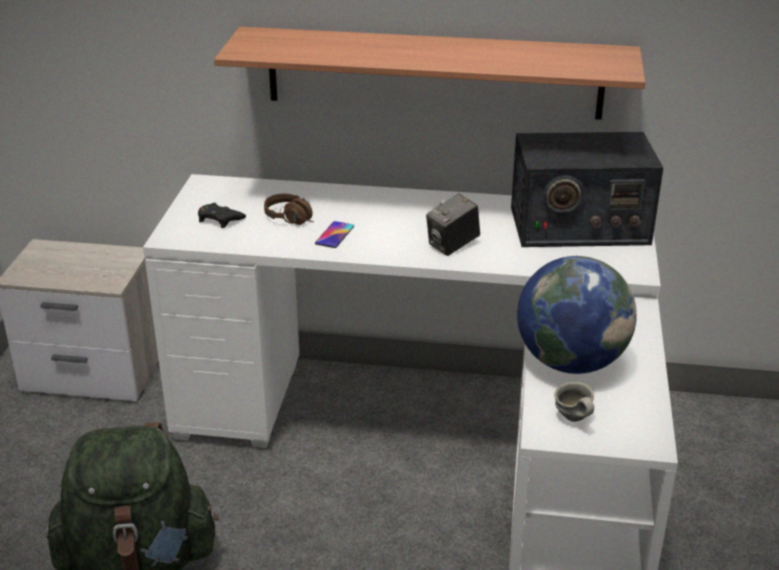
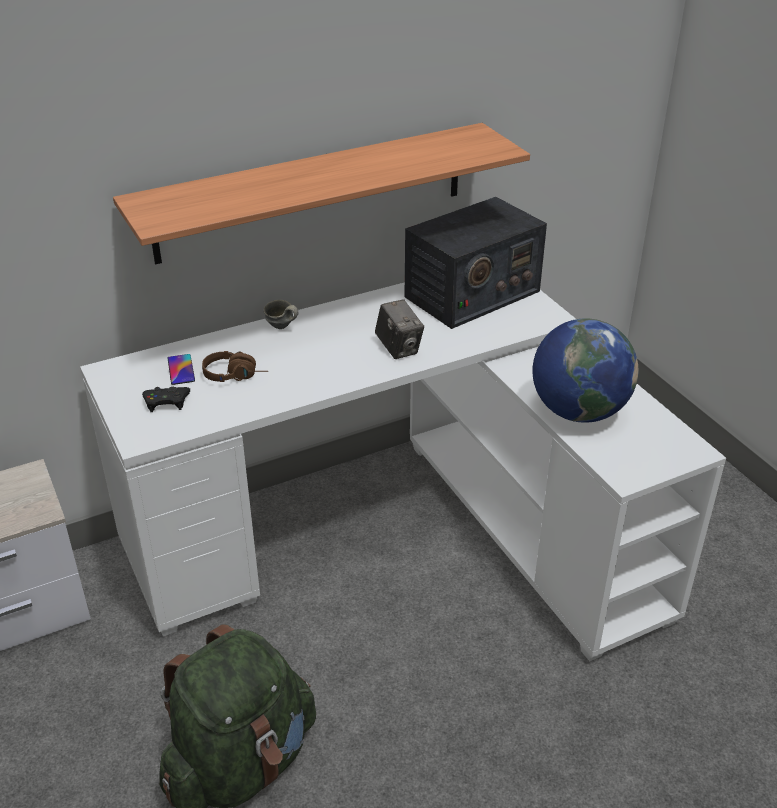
camera: 35 degrees left, 5 degrees up
phone [315,221,354,248] -> phone moved to [167,354,195,385]
camera [426,194,480,256] -> camera turned 45 degrees counterclockwise [375,300,424,359]
grey mug [554,382,594,422] -> grey mug moved to [263,300,299,329]

